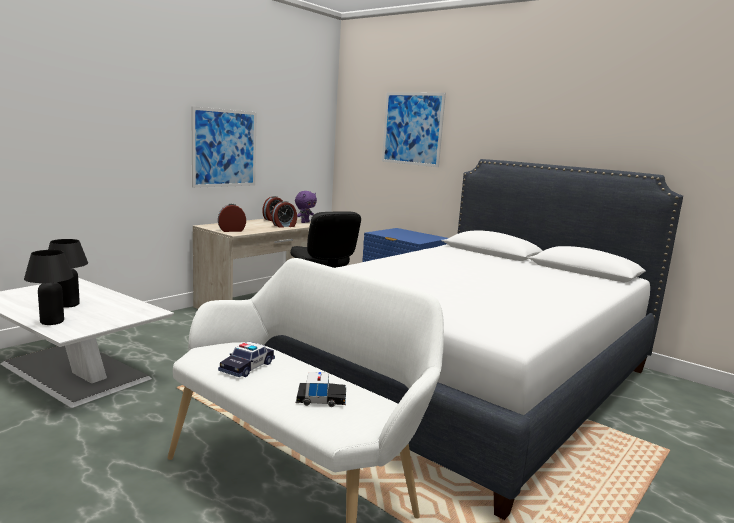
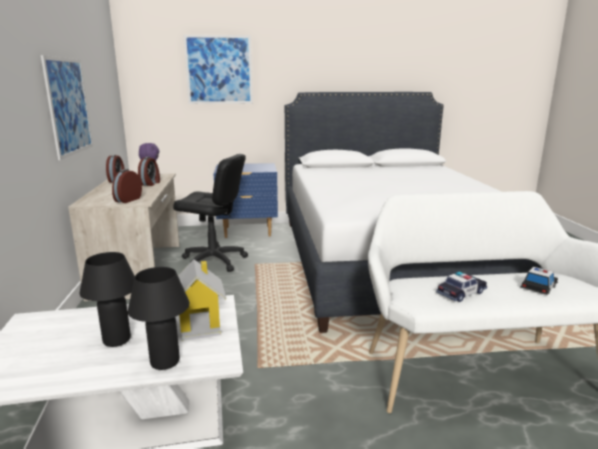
camera: 45 degrees left, 5 degrees up
toy car [218,341,275,377] -> toy car turned 105 degrees counterclockwise [436,272,487,302]
none -> toy house [178,259,227,341]

